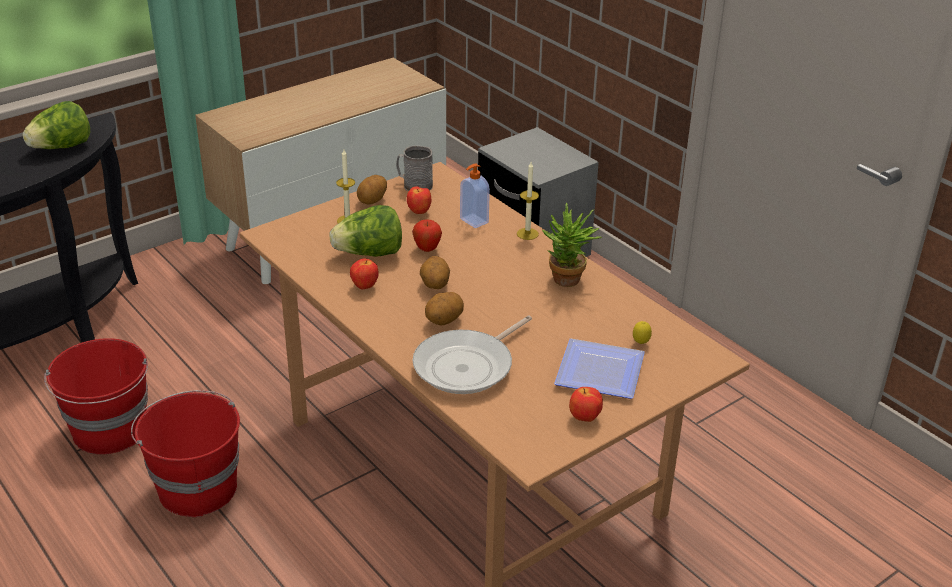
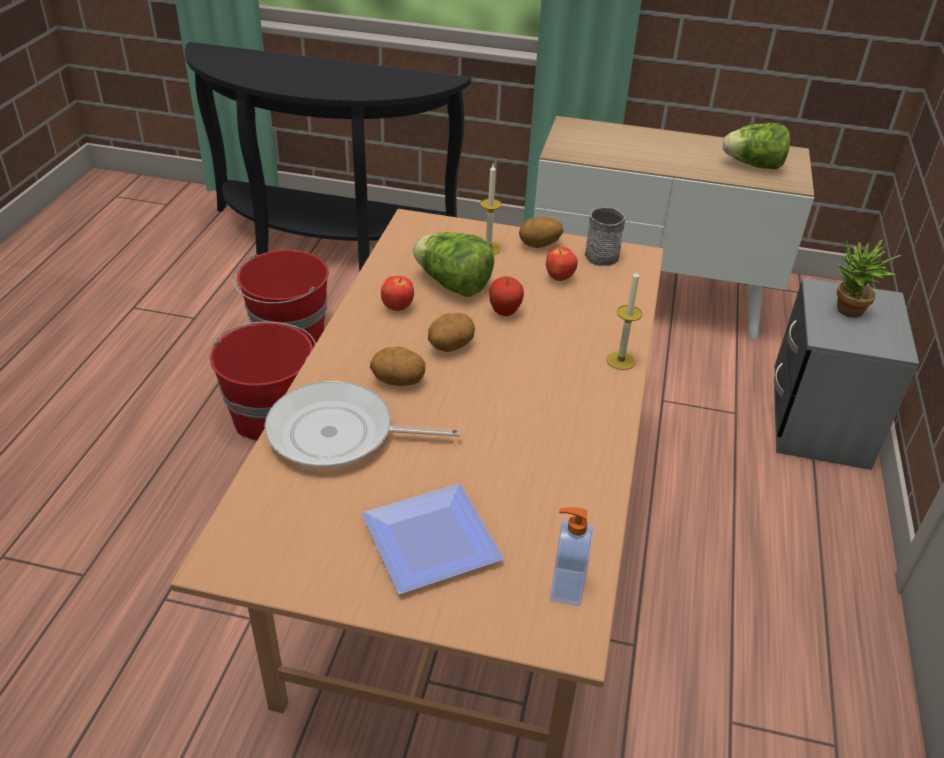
camera: 50 degrees right, 5 degrees up
lettuce [23,101,90,149] -> lettuce moved to [723,123,790,169]
soap dispenser [460,164,490,228] -> soap dispenser moved to [550,507,594,606]
potted plant [542,203,602,287] -> potted plant moved to [837,239,901,318]
apple [569,387,603,422] -> none
lemon [633,321,652,344] -> none

